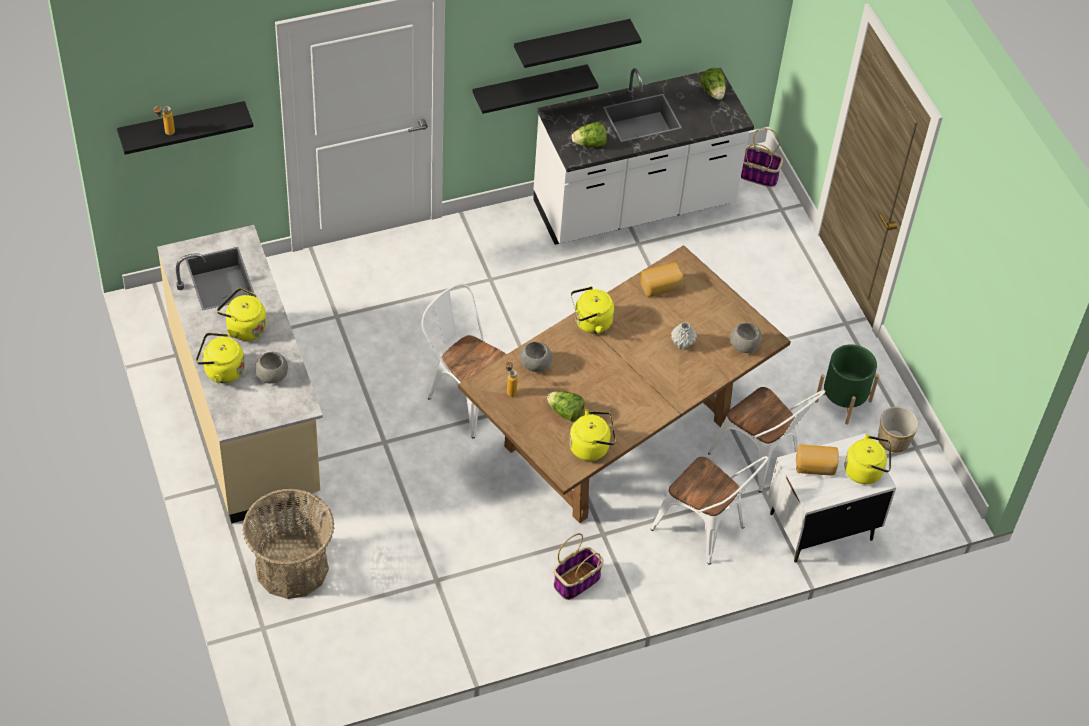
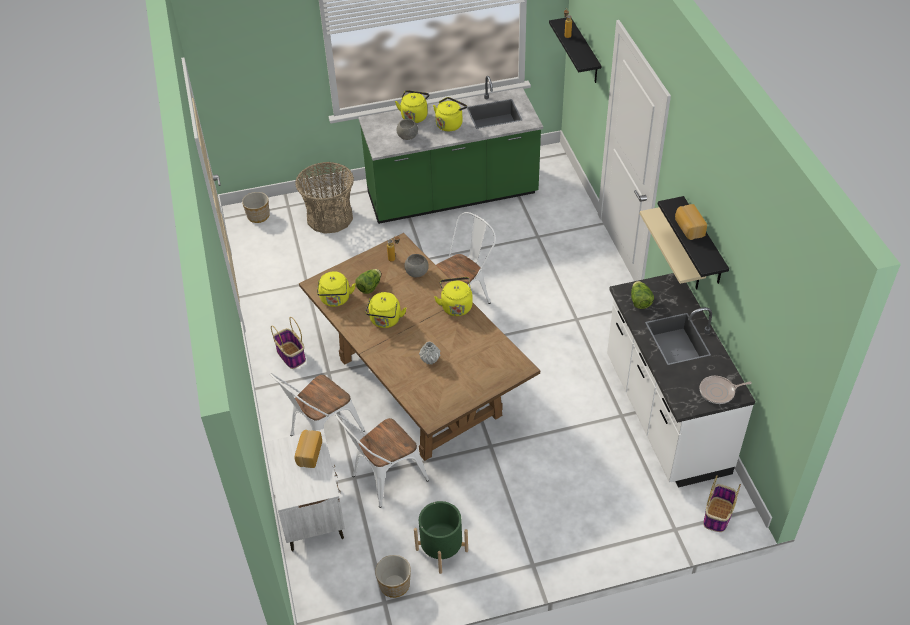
camera: 100 degrees right, 5 degrees down
beige counter [157,225,323,523] -> green counter [358,76,543,224]
black shelf [473,64,599,114] -> beige shelf [640,207,706,290]
bread [640,263,683,297] -> bread moved to [675,204,707,240]
lettuce [701,68,726,100] -> frying pan [700,376,752,404]
grey bowl [730,323,762,353] -> none
yellow kettle [844,433,891,484] -> yellow kettle moved to [365,292,407,328]
none -> planter [242,192,270,223]

